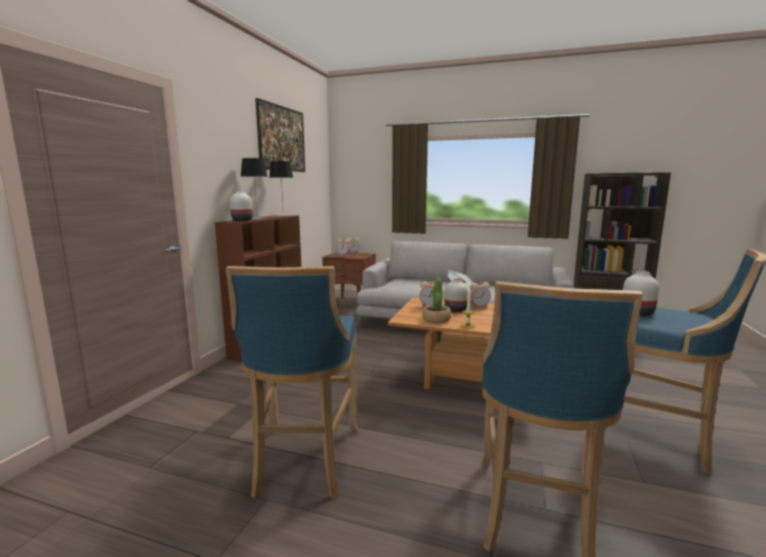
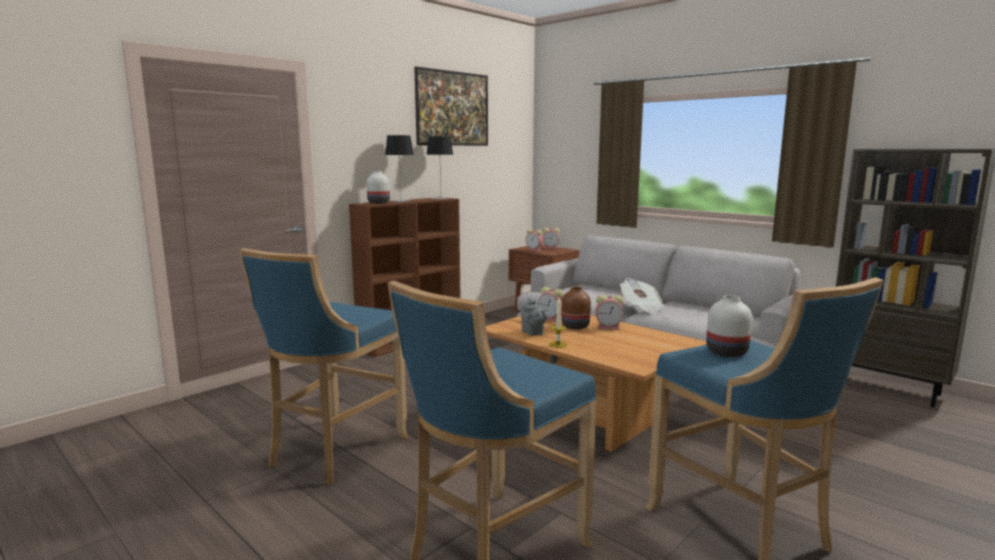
camera: 25 degrees right, 0 degrees up
potted plant [422,278,451,323] -> grey teapot [521,298,548,335]
white vase [445,279,468,312] -> brown vase [561,287,591,329]

